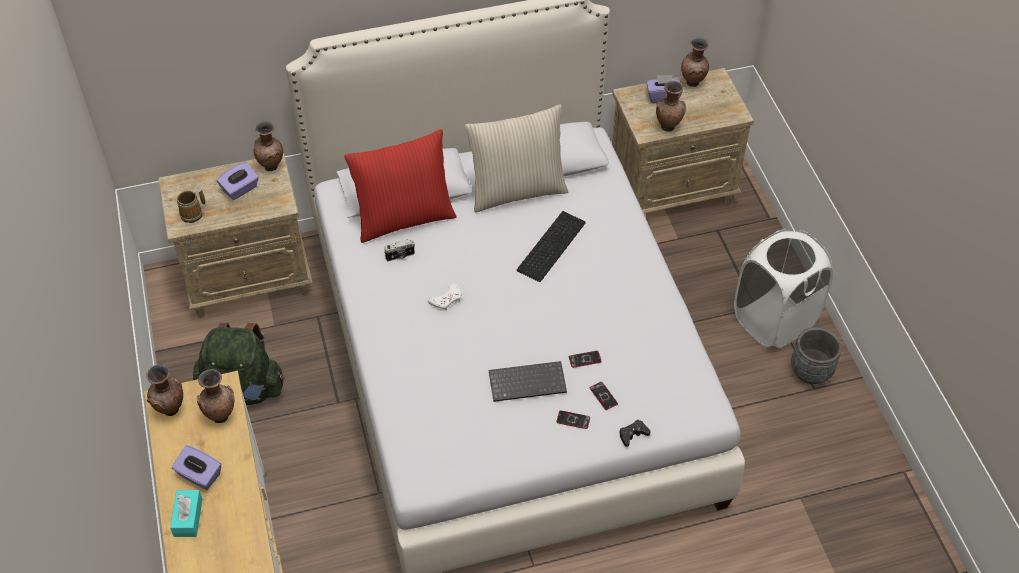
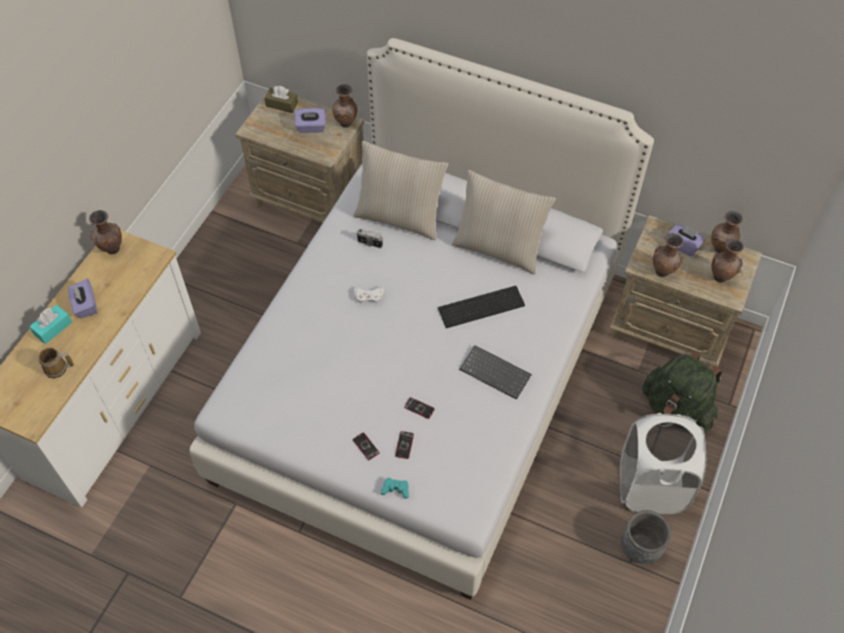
camera: 40 degrees right, 5 degrees up
mug [177,189,205,223] -> mug moved to [38,347,74,378]
green backpack [193,323,285,405] -> green backpack moved to [642,352,722,433]
brown vase [197,369,235,423] -> brown vase moved to [712,238,744,283]
red pillow [344,129,457,243] -> beige pillow [354,141,448,240]
keyboard [489,361,567,402] -> keyboard moved to [459,345,532,400]
black game controller [619,420,651,447] -> turquoise game controller [381,478,409,499]
none -> brown tissue box [264,86,298,113]

